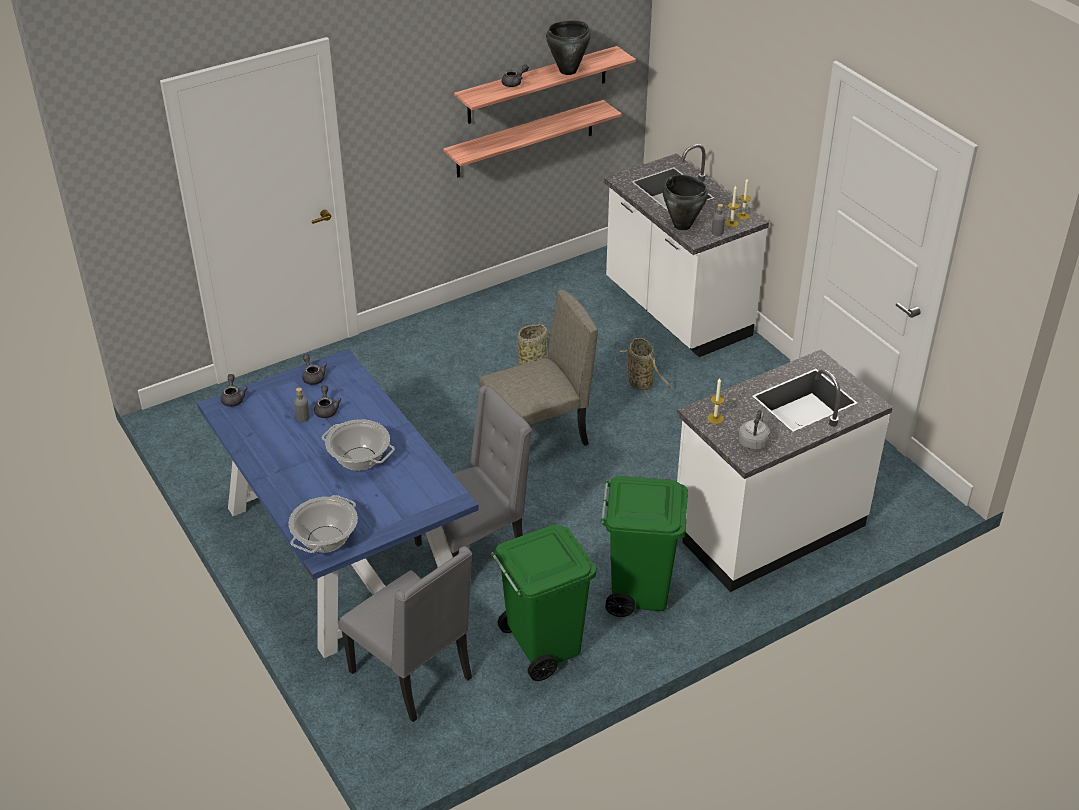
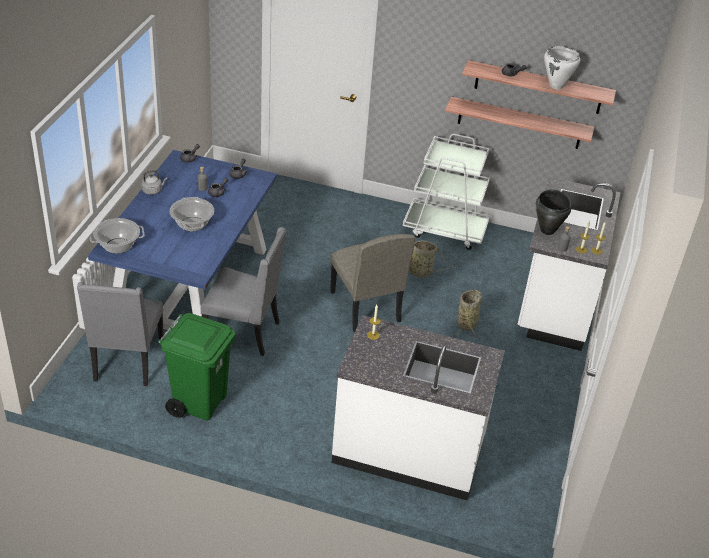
camera: 45 degrees right, 0 degrees up
beige chair [479,290,598,446] -> beige chair turned 45 degrees clockwise [330,234,415,333]
black cooking pot [546,20,591,75] -> white cooking pot [544,46,580,89]
green trash can [601,476,688,617] -> none
grey kettle [738,410,770,450] -> grey kettle moved to [141,170,168,195]
none -> white cart [403,134,490,250]

